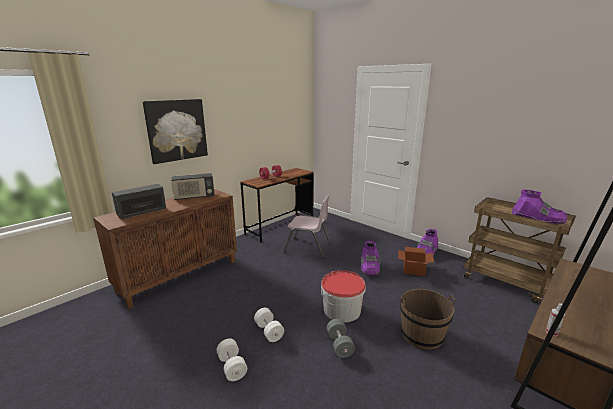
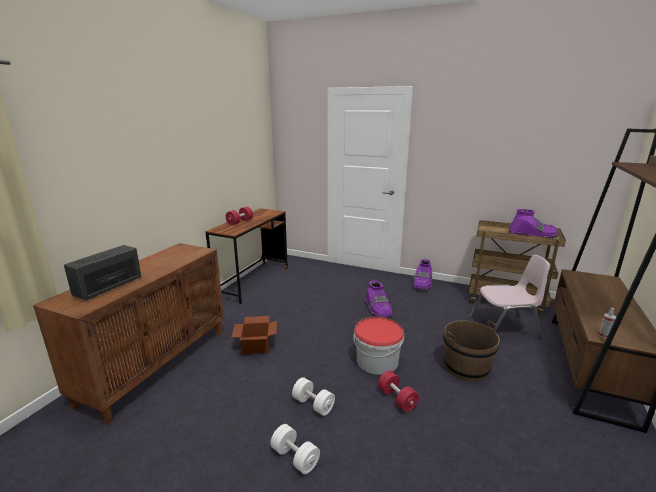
camera: 20 degrees left, 0 degrees up
picture [143,99,208,164] -> none
radio [171,173,214,200] -> none
pink chair [283,195,331,258] -> pink chair moved to [469,255,550,339]
grey dumbbell [327,319,355,358] -> red dumbbell [378,371,419,412]
cardboard box [398,247,434,276] -> cardboard box moved to [232,316,277,354]

